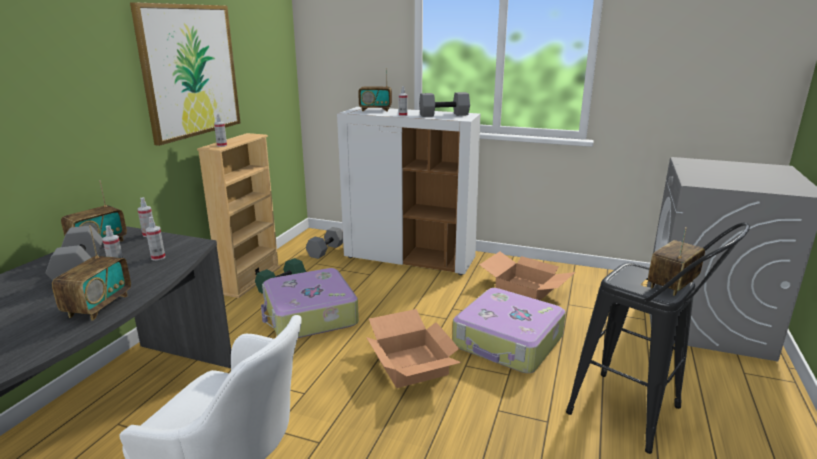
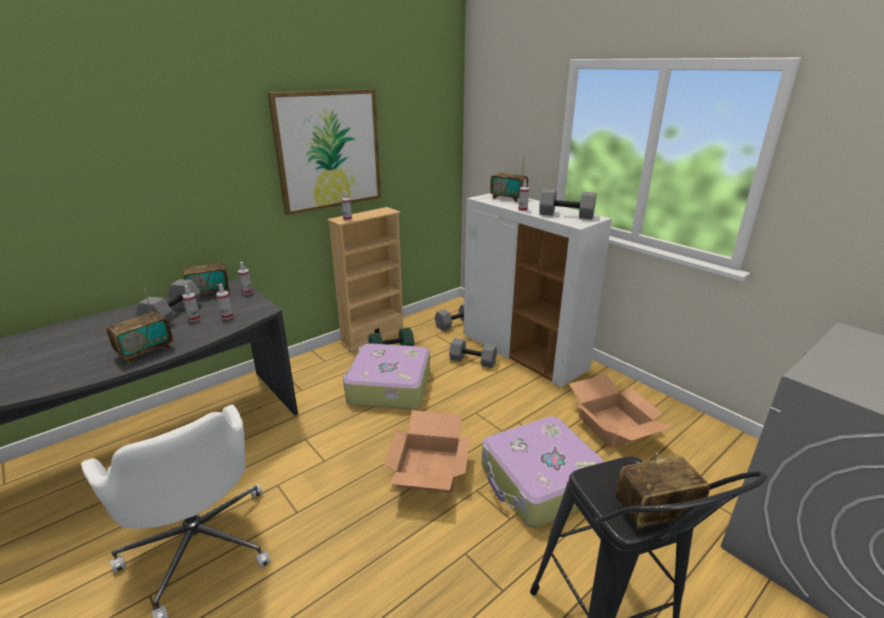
camera: 30 degrees right, 5 degrees up
none -> grey dumbbell [449,338,497,368]

